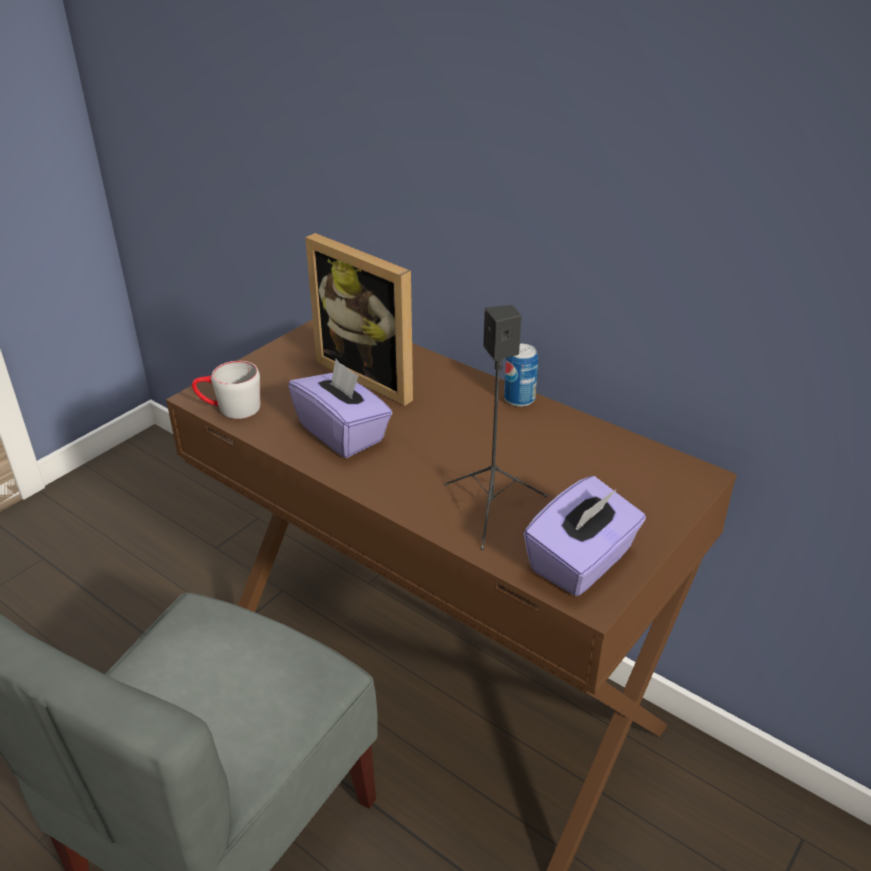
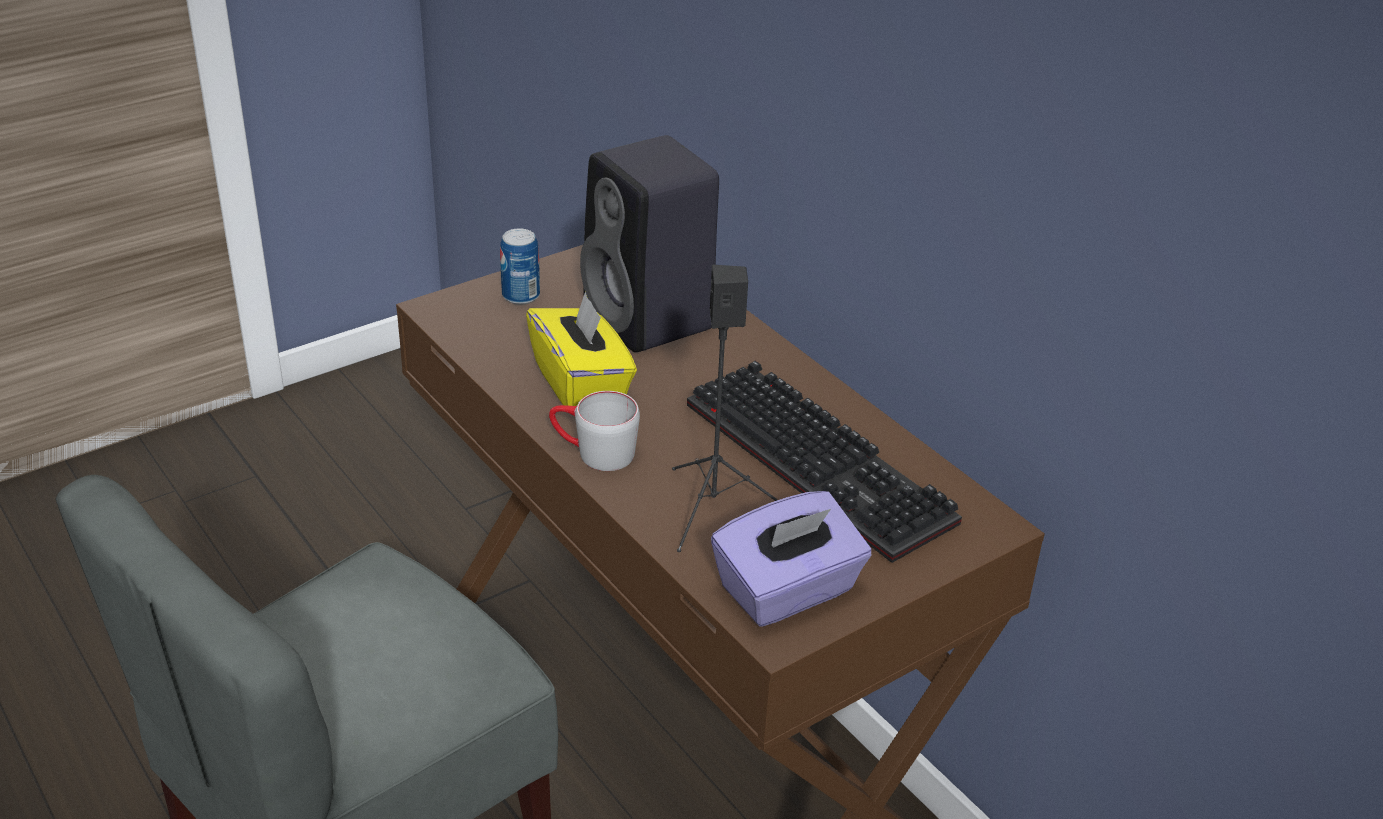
camera: 15 degrees right, 0 degrees up
grey mug [192,361,260,419] -> grey mug moved to [549,391,640,471]
purple tissue box [288,359,392,458] -> yellow tissue box [526,291,637,406]
picture frame [305,233,413,406] -> black speaker [580,135,719,352]
can [504,344,538,407] -> can moved to [500,228,540,305]
none -> keyboard [687,361,962,563]

